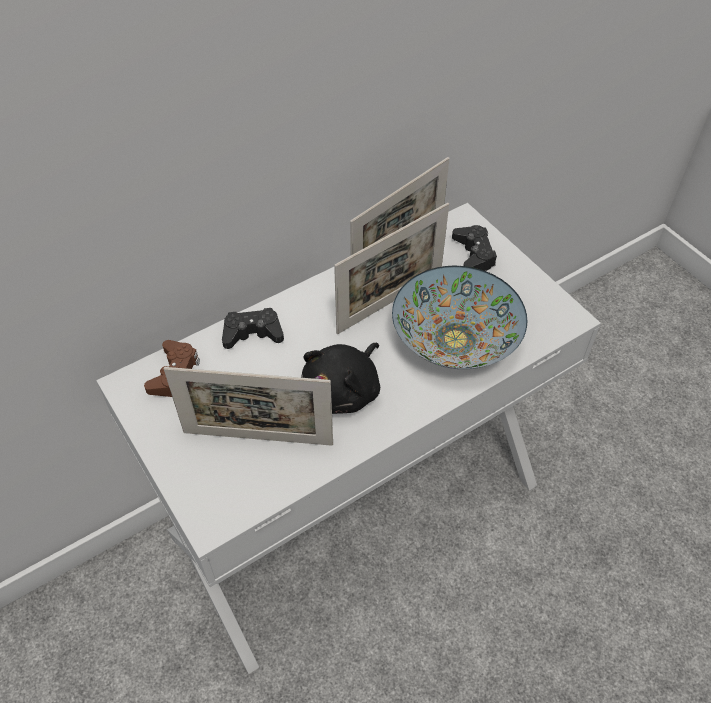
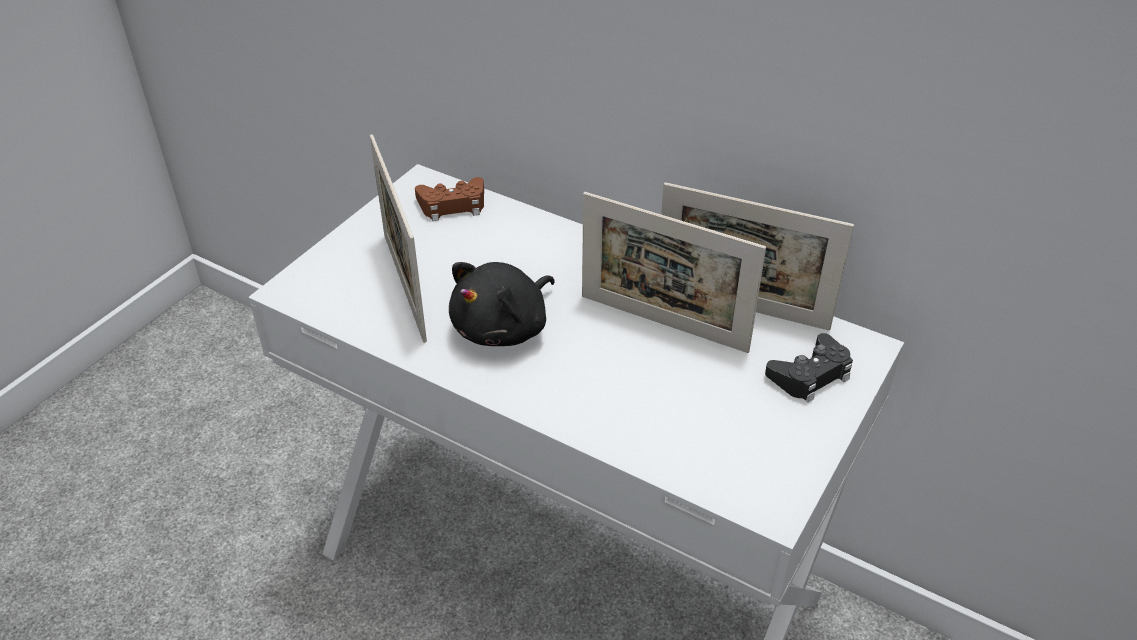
camera: 65 degrees right, 10 degrees down
black game controller [222,308,284,349] -> none
black plush toy [301,343,380,414] -> black plush toy turned 60 degrees counterclockwise [449,262,555,346]
bowl [392,266,527,369] -> none

